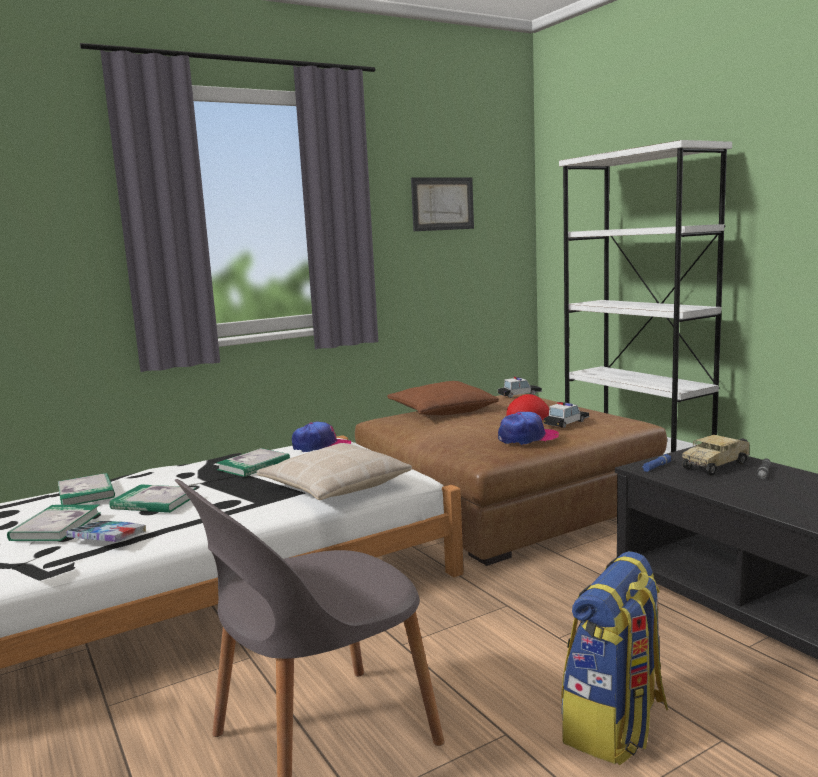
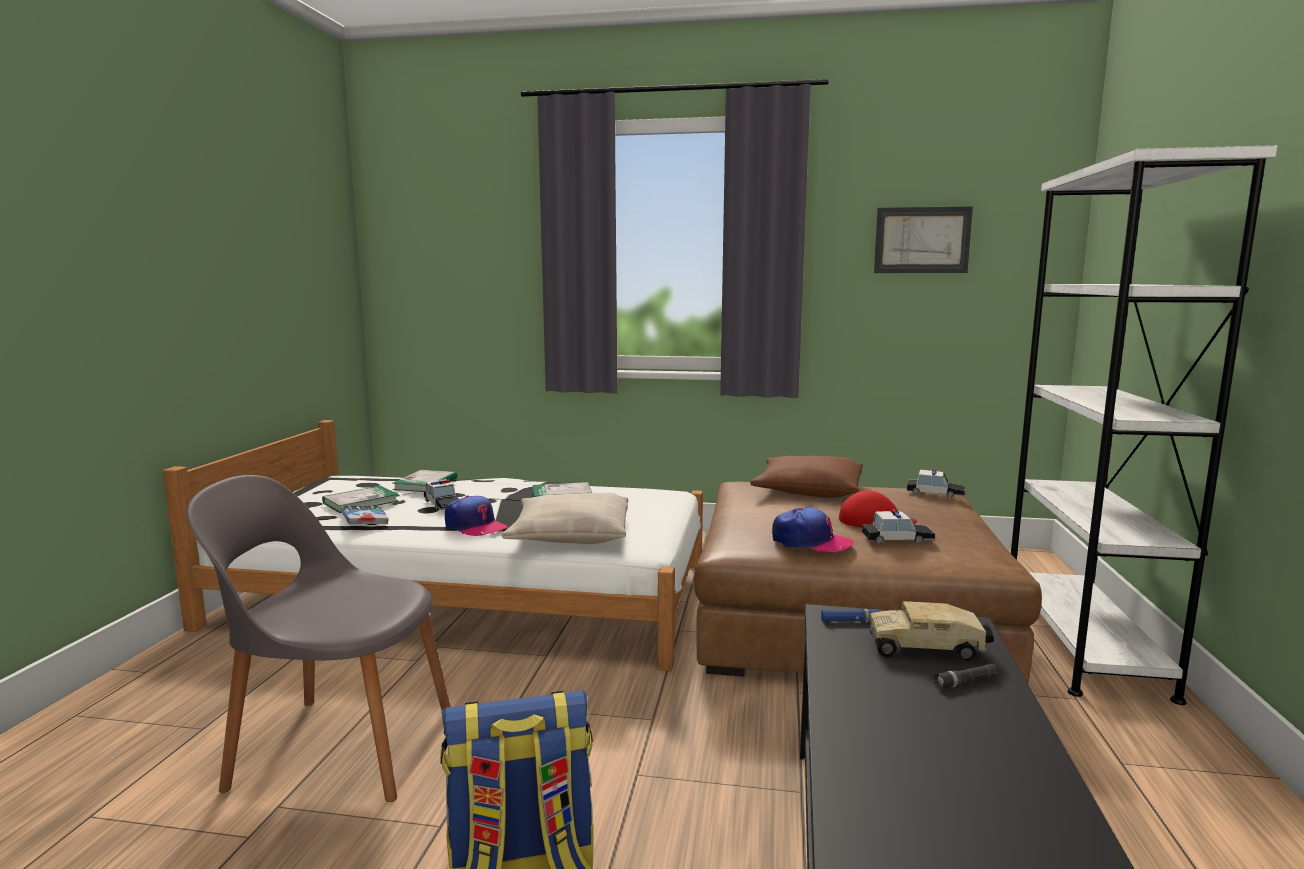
camera: 40 degrees right, 0 degrees up
book [110,484,197,513] -> toy car [424,479,459,510]
cap [292,421,351,452] -> cap moved to [445,495,507,536]

